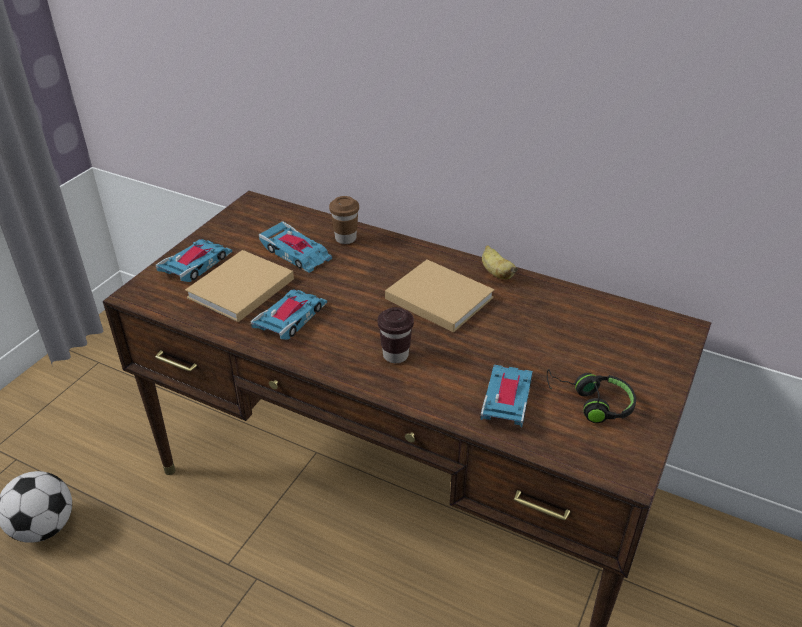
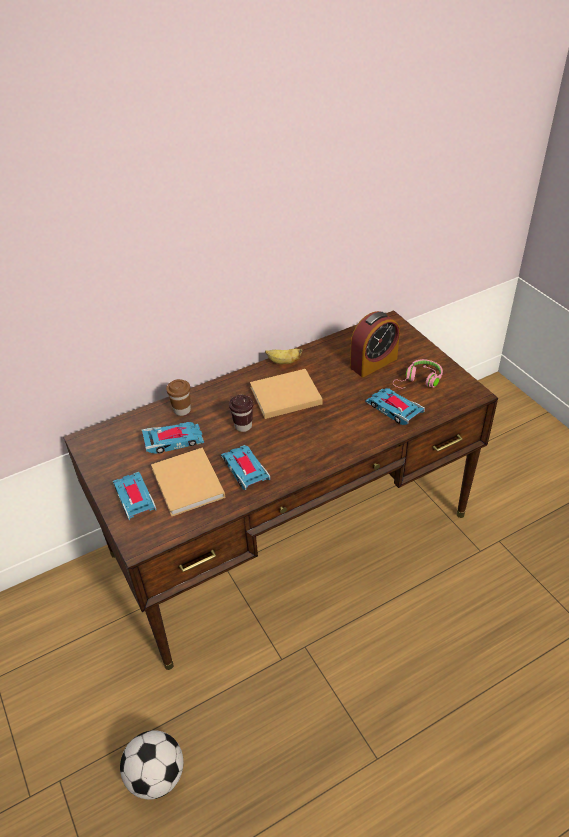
camera: 55 degrees left, 5 degrees up
brown cup [378,307,414,363] -> brown cup moved to [229,395,253,432]
black headphones [547,369,636,423] -> pink headphones [393,359,443,389]
none -> alarm clock [350,311,400,377]

